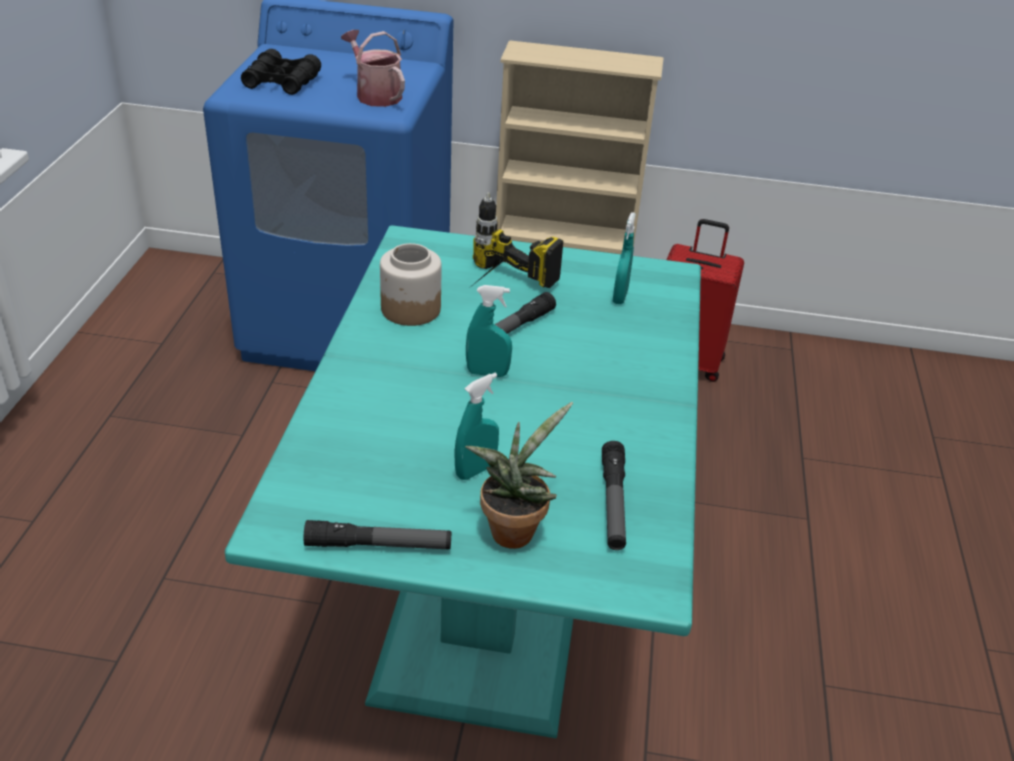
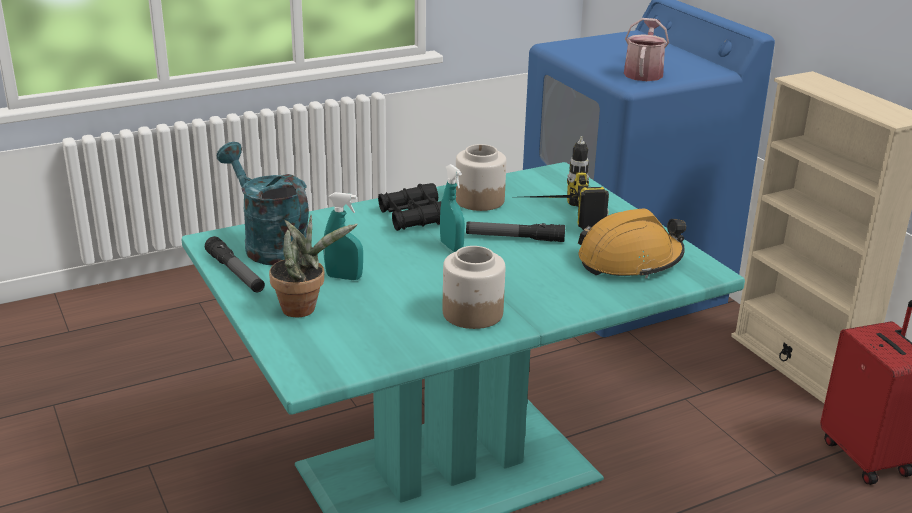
camera: 55 degrees right, 10 degrees down
black binoculars [241,49,321,95] -> black binoculars moved to [378,183,441,231]
flashlight [602,441,626,550] -> none
turquoise spray bottle [613,212,636,304] -> orange hard hat [578,208,686,278]
none -> turquoise watering can [217,142,309,265]
none -> jar [443,246,505,329]

